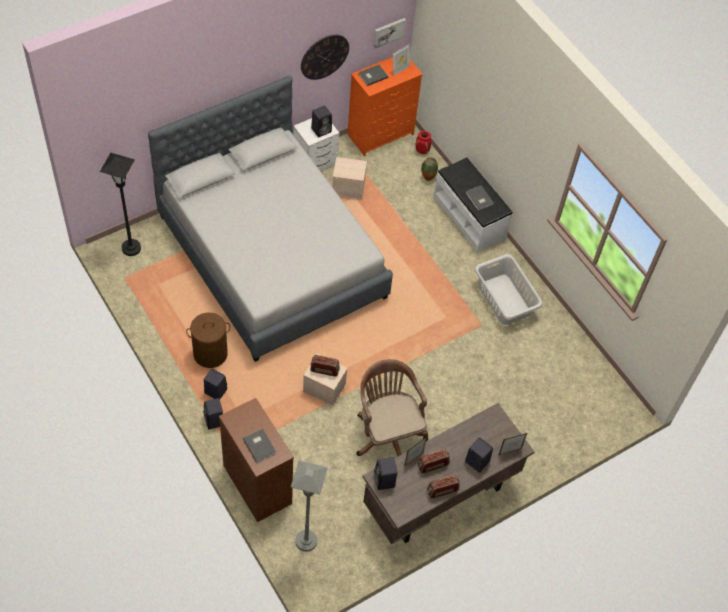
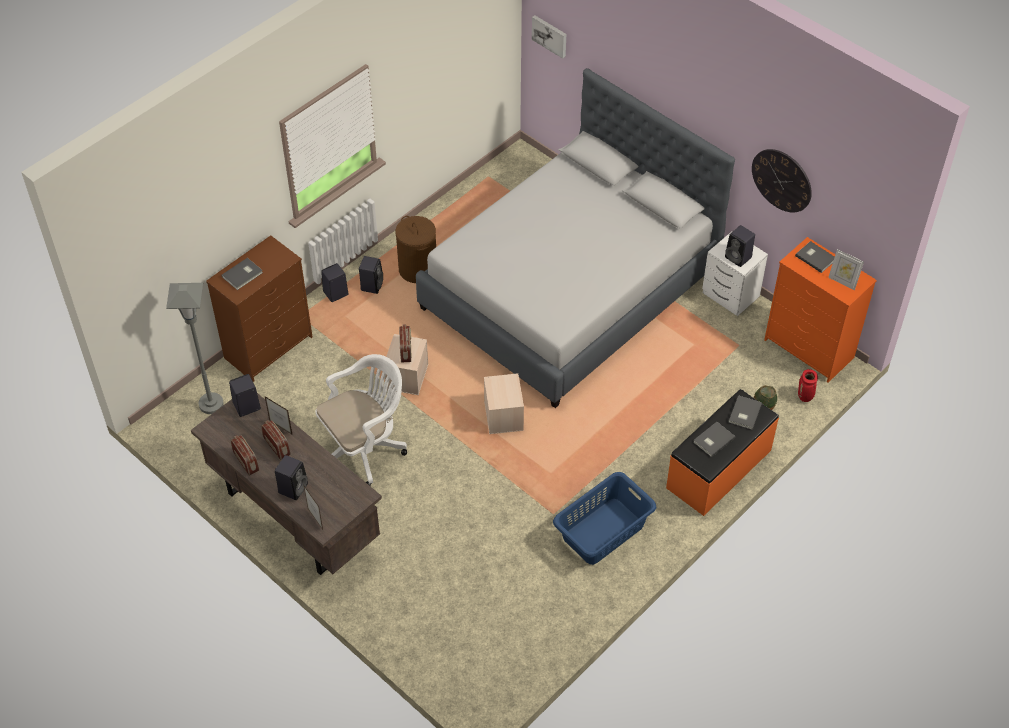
camera: 80 degrees right, 5 degrees down
black floor lamp [100,153,141,256] -> none
beige storage box [332,157,367,200] -> beige storage box moved to [484,373,524,434]
brown office chair [357,359,428,457] -> white office chair [315,354,407,486]
picture [374,18,406,49] -> picture moved to [532,15,566,59]
white bench [434,157,513,253] -> orange bench [666,389,779,516]
grey laundry basket [475,254,542,325] -> blue laundry basket [553,472,656,565]
none -> grey book [728,395,762,430]

